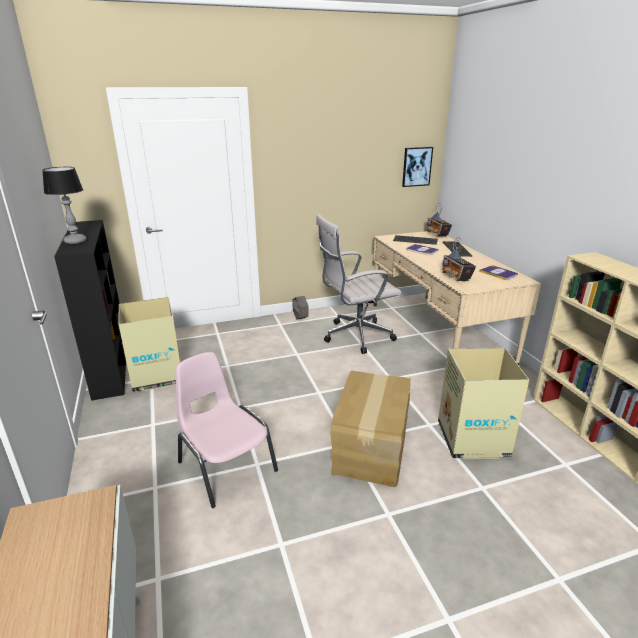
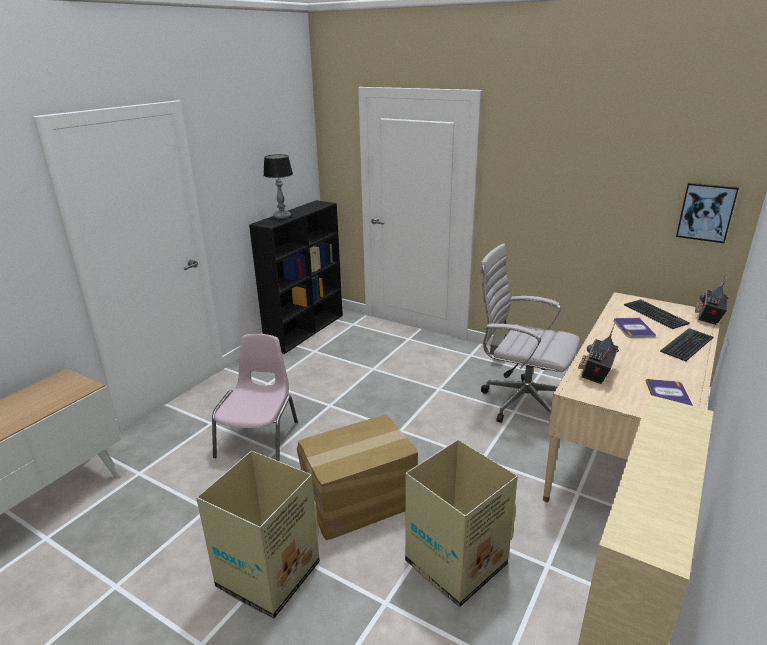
camera: 50 degrees right, 0 degrees up
cardboard box [119,297,180,392] -> cardboard box moved to [196,451,320,619]

